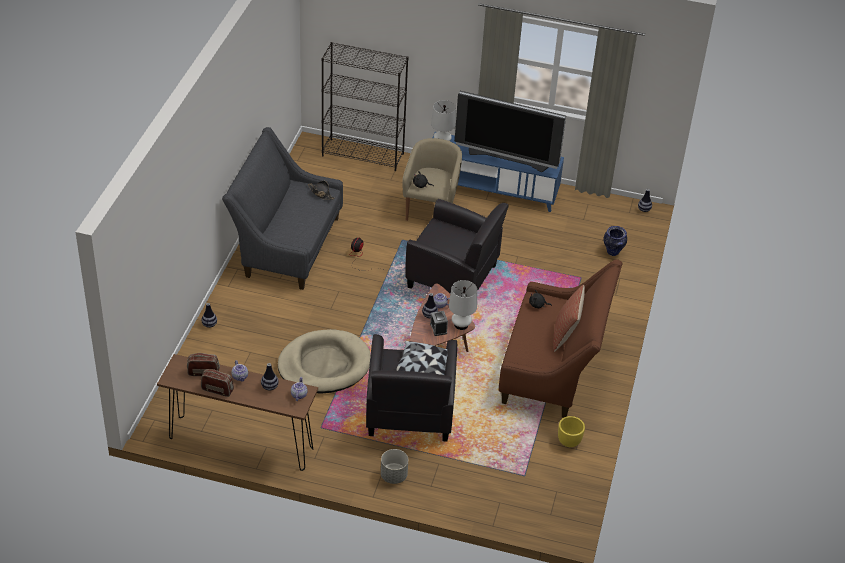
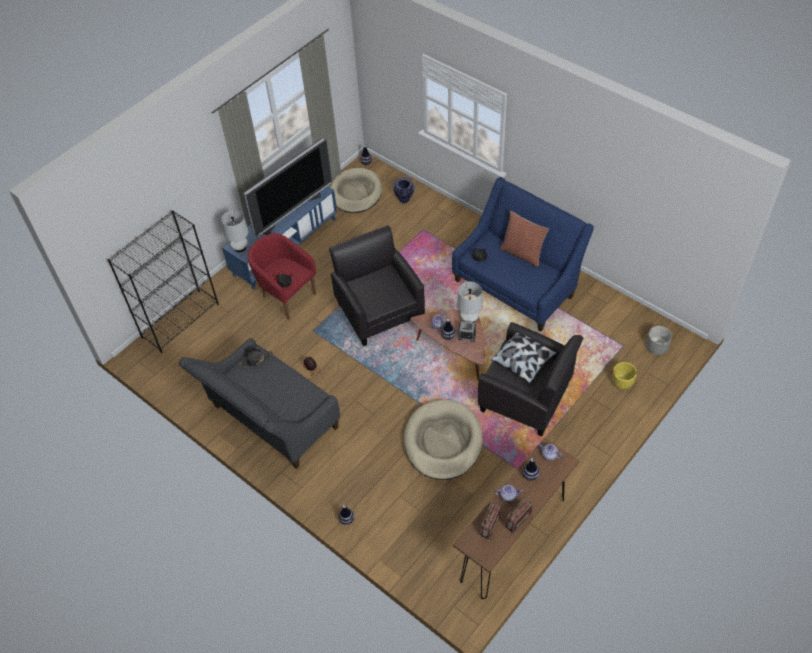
camera: 60 degrees left, 10 degrees up
grey planter [381,449,408,484] -> grey planter moved to [646,326,672,355]
beige armchair [402,138,462,221] -> red armchair [248,233,316,320]
black armchair [405,199,509,294] -> black armchair turned 75 degrees counterclockwise [329,225,425,346]
brown sofa [499,259,622,418] -> blue sofa [452,177,594,332]
yellow planter [558,416,585,447] -> yellow planter moved to [612,362,637,389]
none -> beige dog bed [330,168,382,213]

